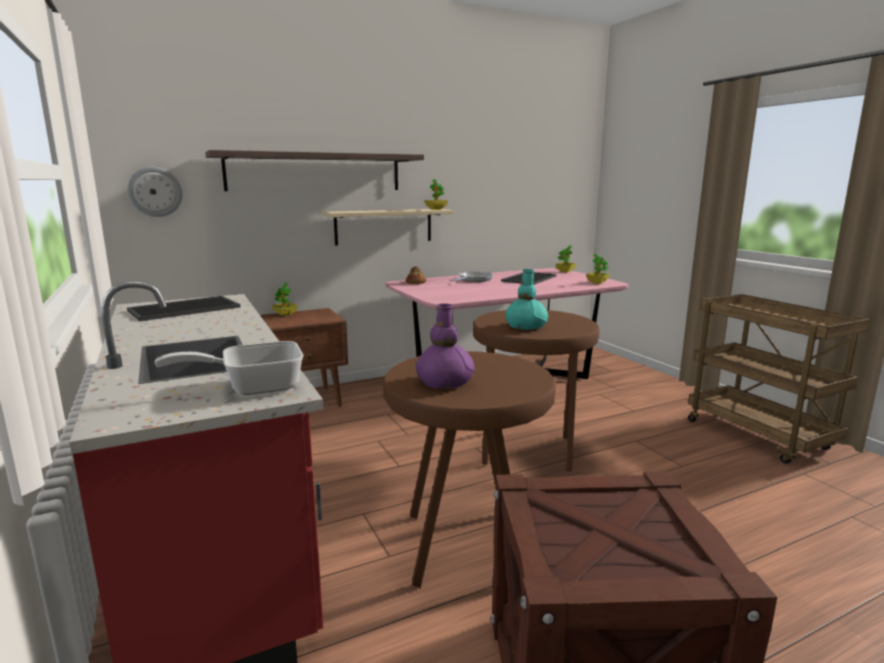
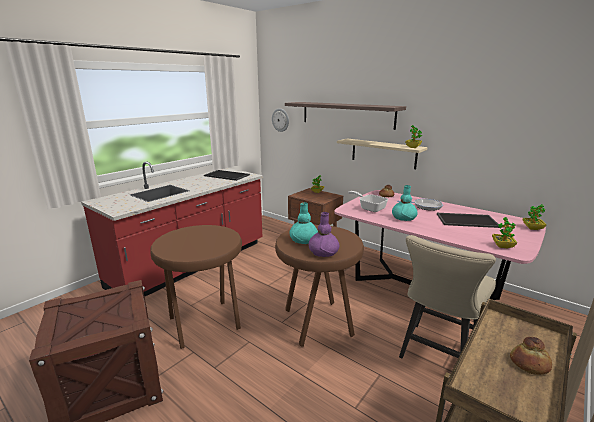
camera: 65 degrees right, 5 degrees up
frying pan [154,341,304,395] -> frying pan moved to [348,191,388,212]
purple vase [416,304,475,389] -> purple vase moved to [309,212,339,257]
none -> turquoise vase [392,185,418,221]
none -> beige chair [399,235,496,358]
none -> bread [510,337,552,375]

